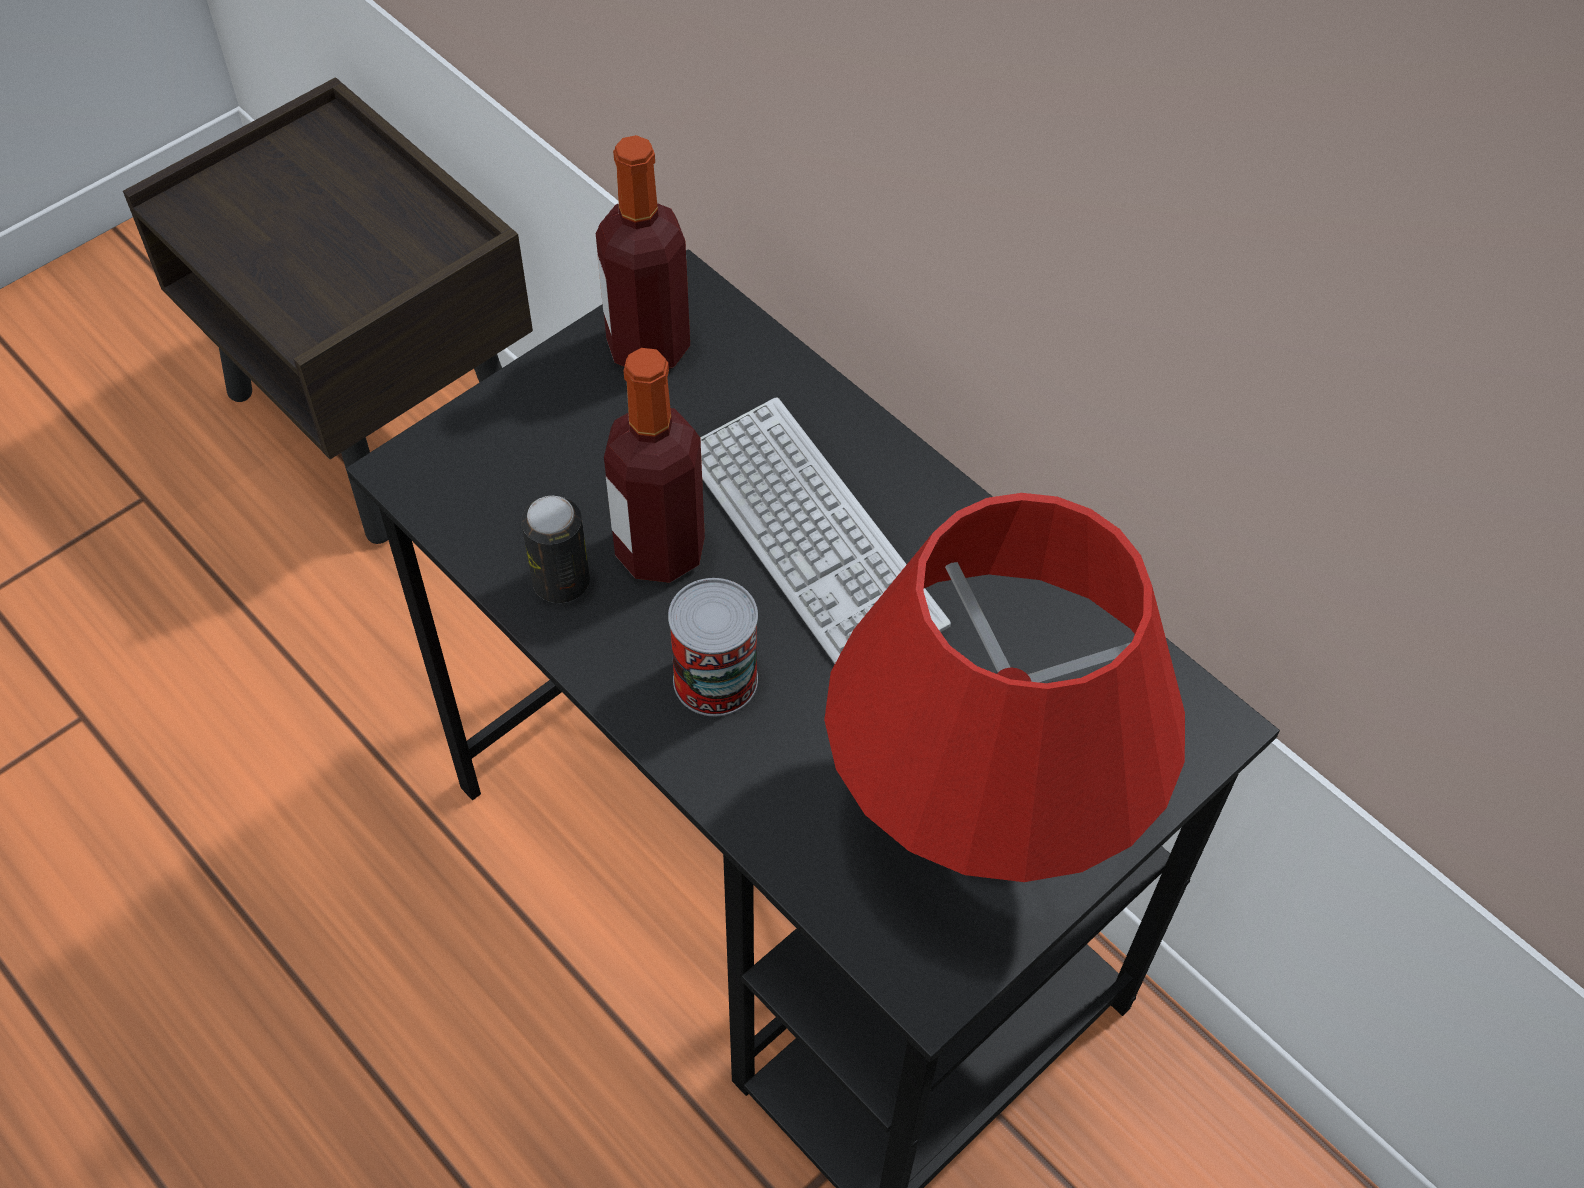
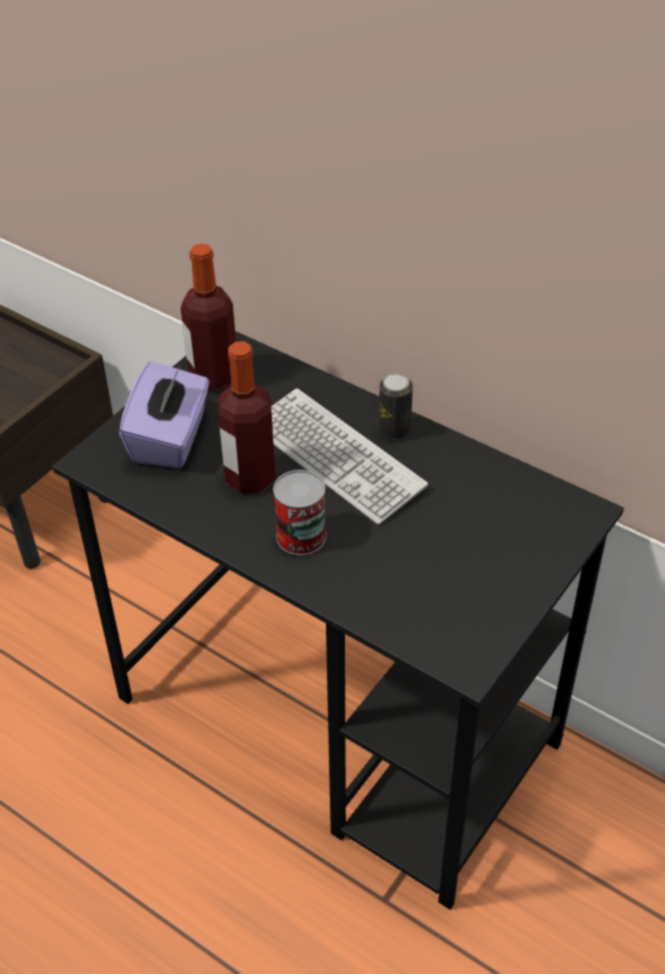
camera: 10 degrees left, 10 degrees down
can [521,496,590,603] -> can moved to [379,373,413,440]
red table lamp [824,493,1185,882] -> none
none -> purple tissue box [119,361,209,468]

